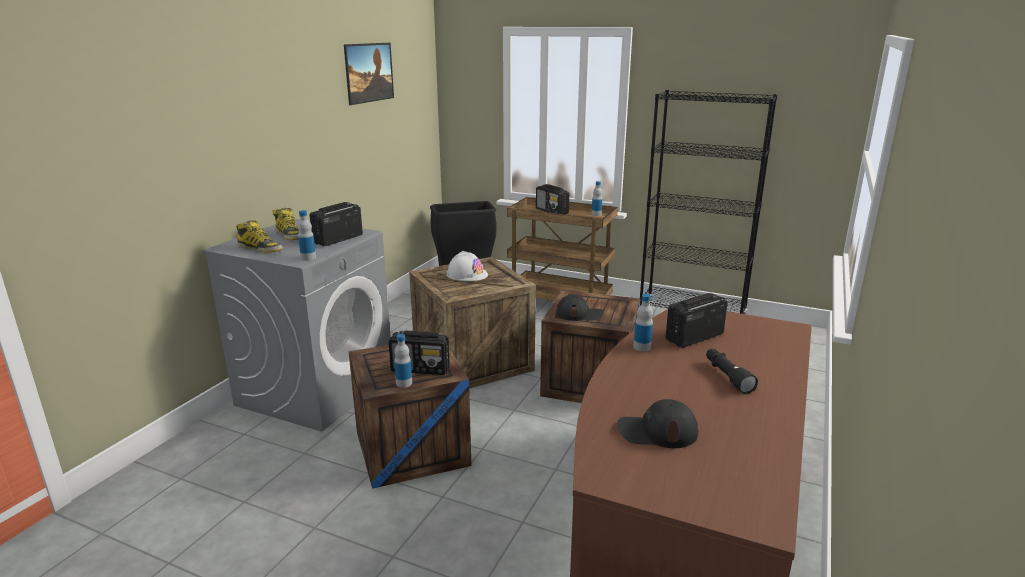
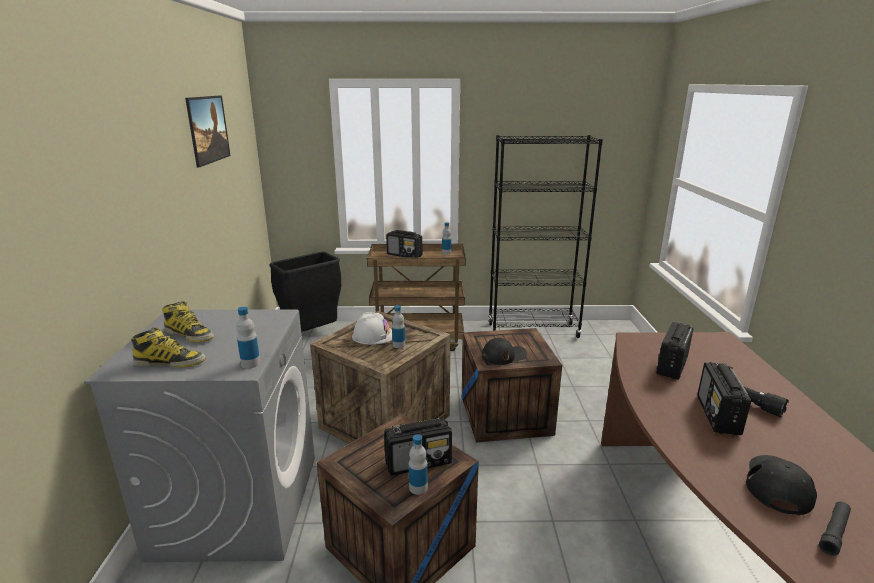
camera: 25 degrees left, 0 degrees up
radio [310,202,363,246] -> radio moved to [697,362,751,435]
black cap [617,399,699,448] -> black cap turned 135 degrees clockwise [746,455,817,515]
bottle [633,294,653,352] -> bottle moved to [392,305,405,348]
none -> black flashlight [819,501,851,556]

